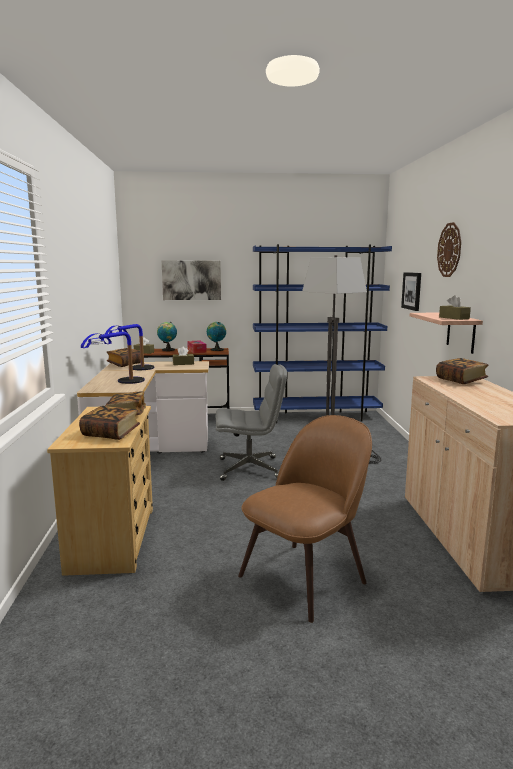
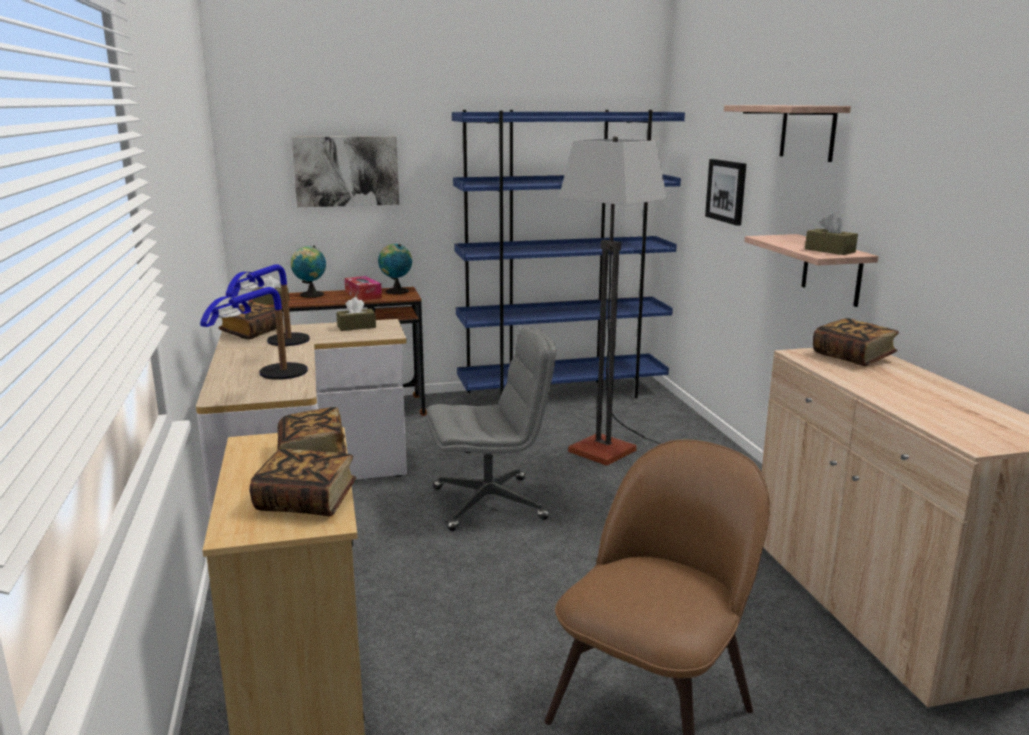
camera: 10 degrees left, 5 degrees up
wall clock [437,222,461,277] -> shelf [724,105,851,162]

